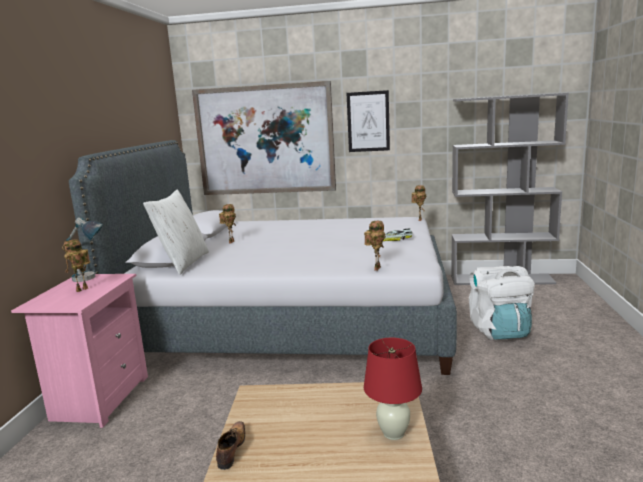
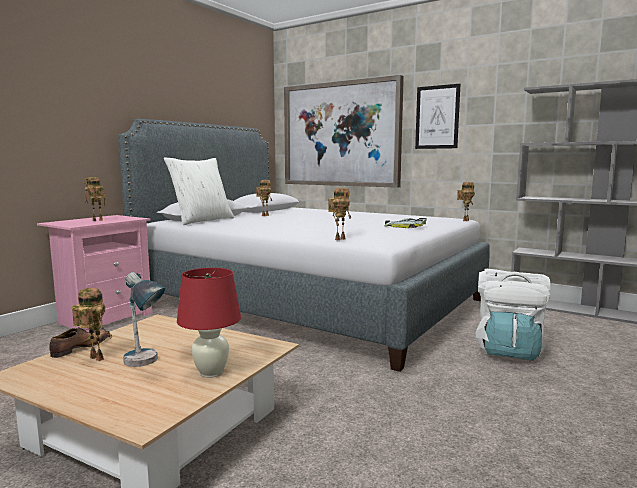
camera: 25 degrees right, 5 degrees down
table lamp [66,217,103,282] -> table lamp moved to [123,272,165,367]
none -> toy robot [71,288,112,361]

